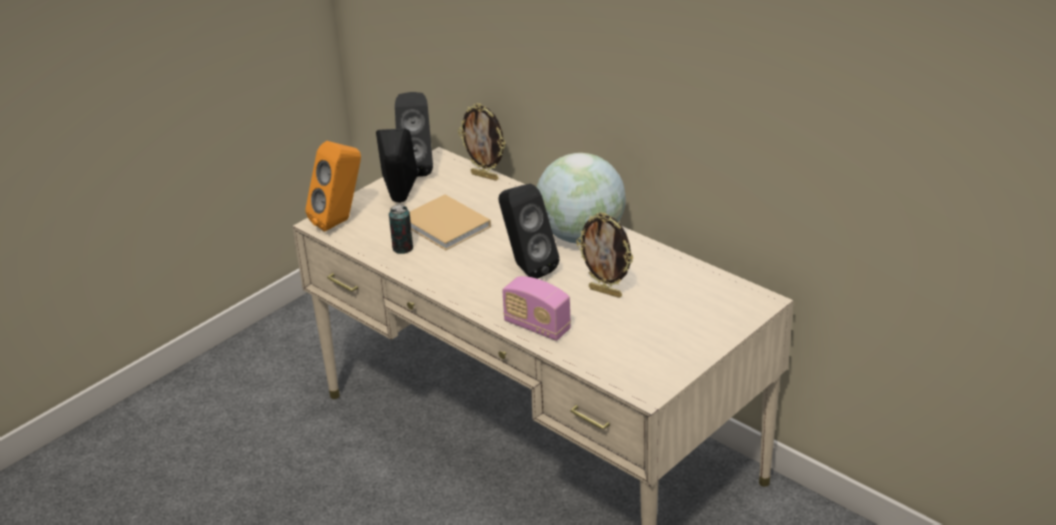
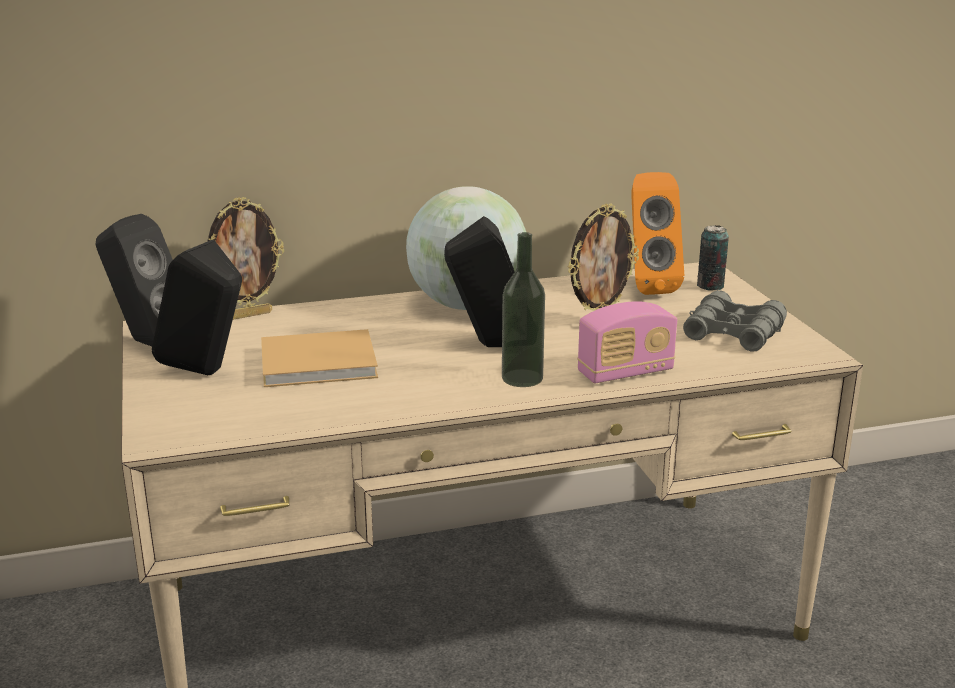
camera: 60 degrees left, 10 degrees down
orange speaker [305,141,361,232] -> orange speaker moved to [631,172,684,295]
can [389,205,413,254] -> can moved to [697,225,729,291]
none -> bottle [502,232,545,387]
none -> grey binoculars [683,290,787,352]

